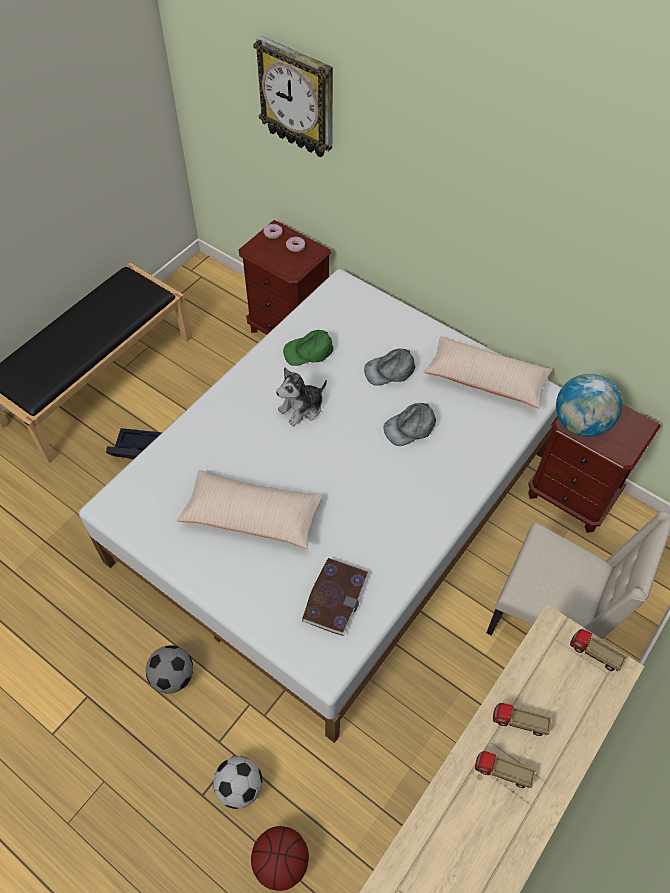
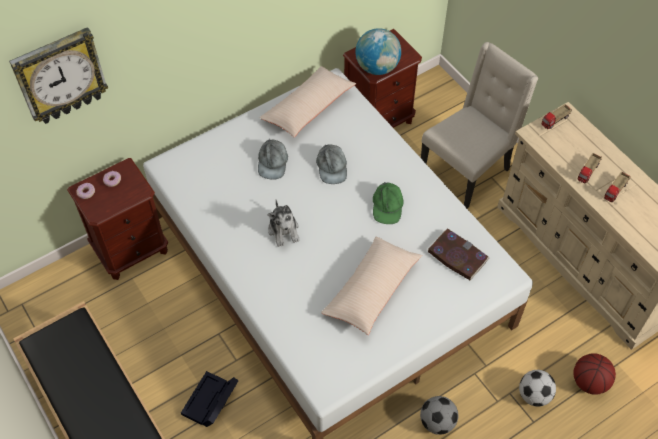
camera: 70 degrees left, 0 degrees up
green cap [283,330,334,366] -> green cap moved to [373,182,404,224]

